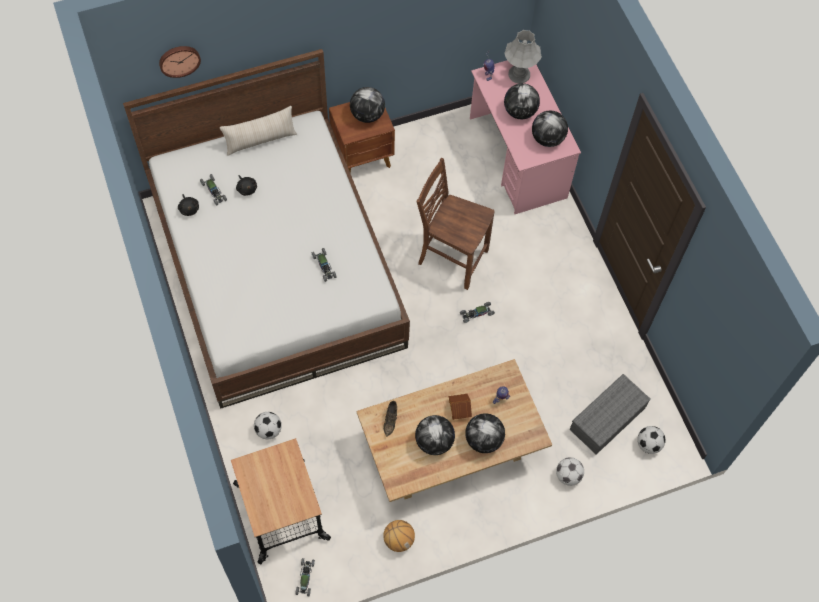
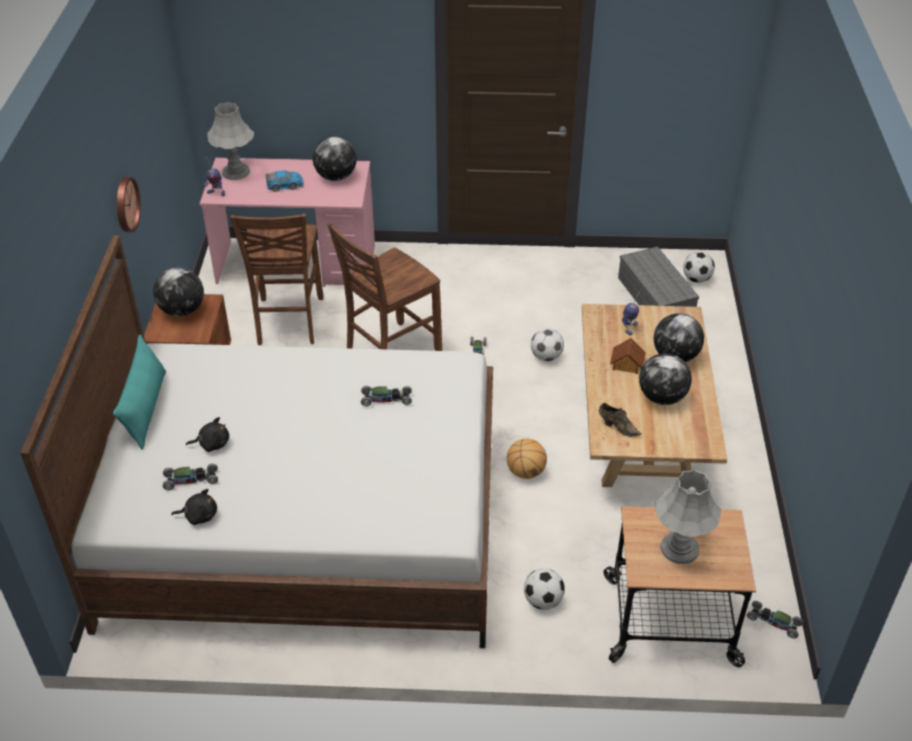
camera: 65 degrees left, 20 degrees down
wall clock [159,46,201,78] -> wall clock moved to [117,177,141,232]
beige pillow [220,106,297,156] -> turquoise pillow [113,335,166,450]
basketball [383,520,415,552] -> basketball moved to [507,439,547,479]
globe [504,83,540,119] -> toy car [265,170,304,192]
football [556,457,584,486] -> football moved to [531,328,564,361]
none -> brown chair [230,214,323,345]
none -> grey table lamp [656,469,721,564]

